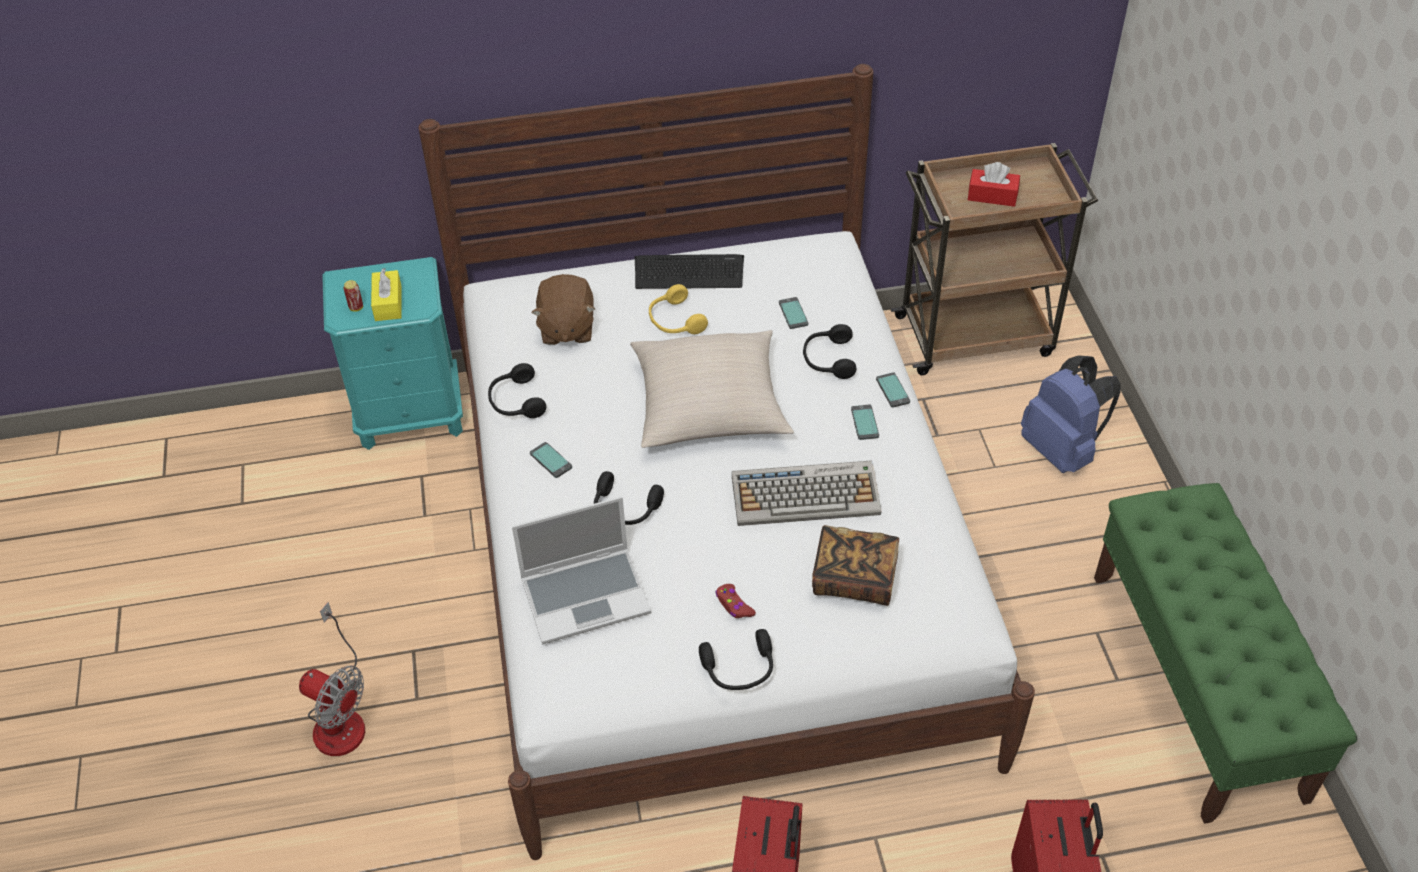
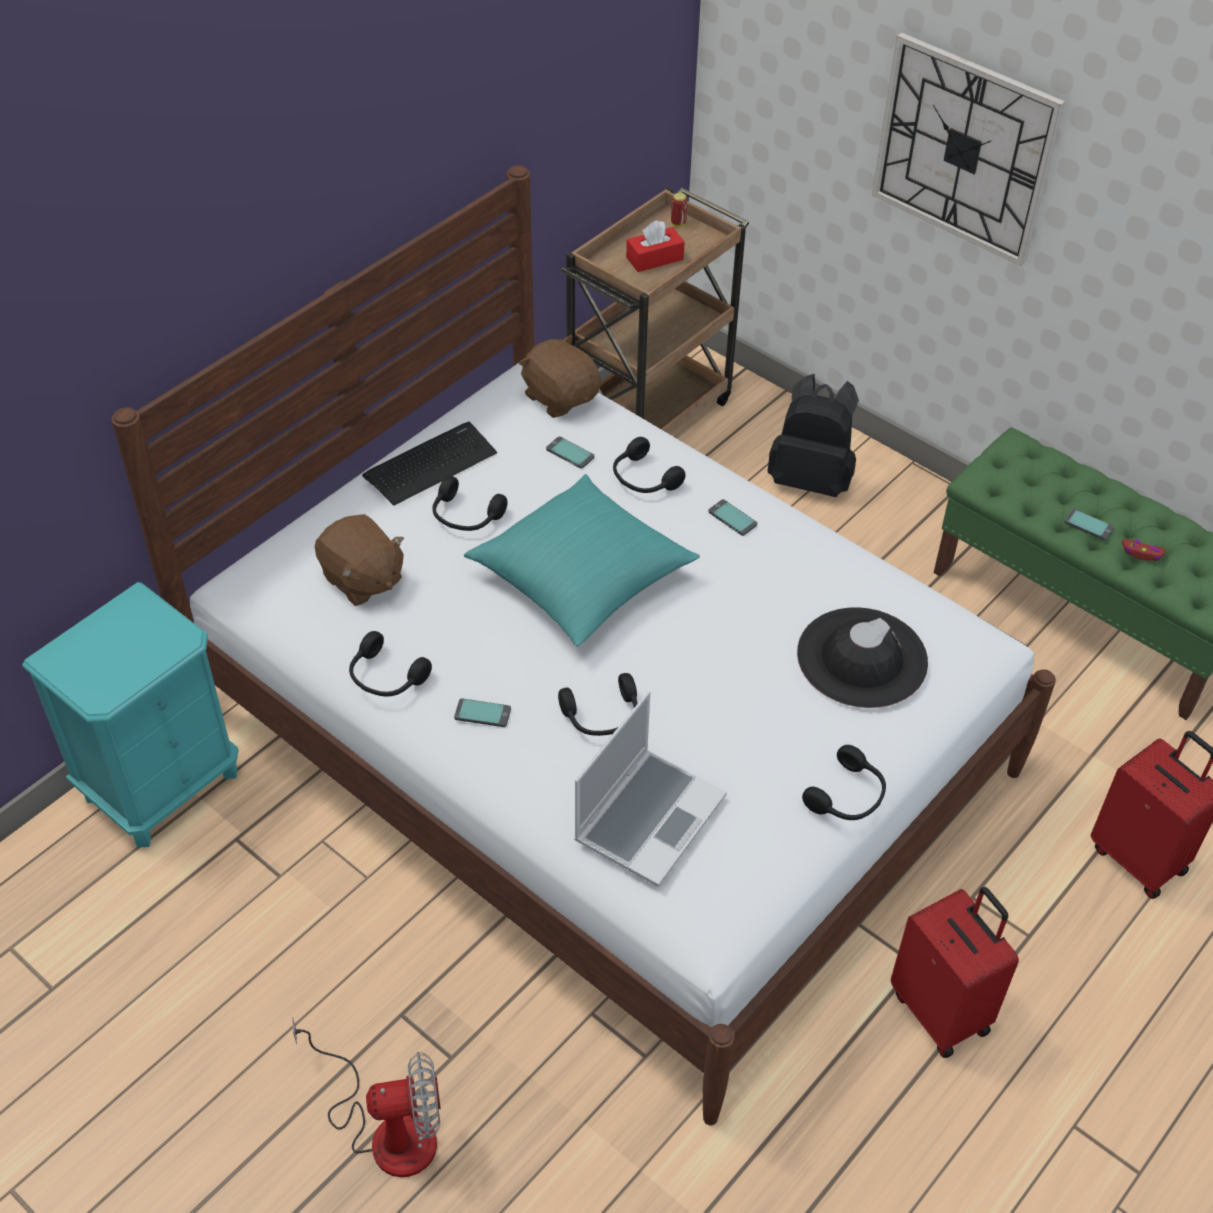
camera: 40 degrees left, 0 degrees up
can [344,280,363,312] -> can moved to [671,193,687,227]
yellow tissue box [371,268,401,321] -> none
beige pillow [630,330,794,448] -> turquoise pillow [464,474,700,647]
yellow headphones [649,284,708,334] -> black headphones [432,476,508,531]
red game controller [715,584,756,618] -> red game controller moved to [1122,539,1166,561]
keyboard [732,461,881,526] -> none
book [812,525,899,606] -> black hat [797,607,928,708]
phone [876,372,910,408] -> phone moved to [1064,509,1114,541]
blue backpack [1021,355,1121,473] -> black backpack [767,374,859,497]
none -> brown plush toy [519,335,601,418]
none -> wall clock [872,32,1065,266]

